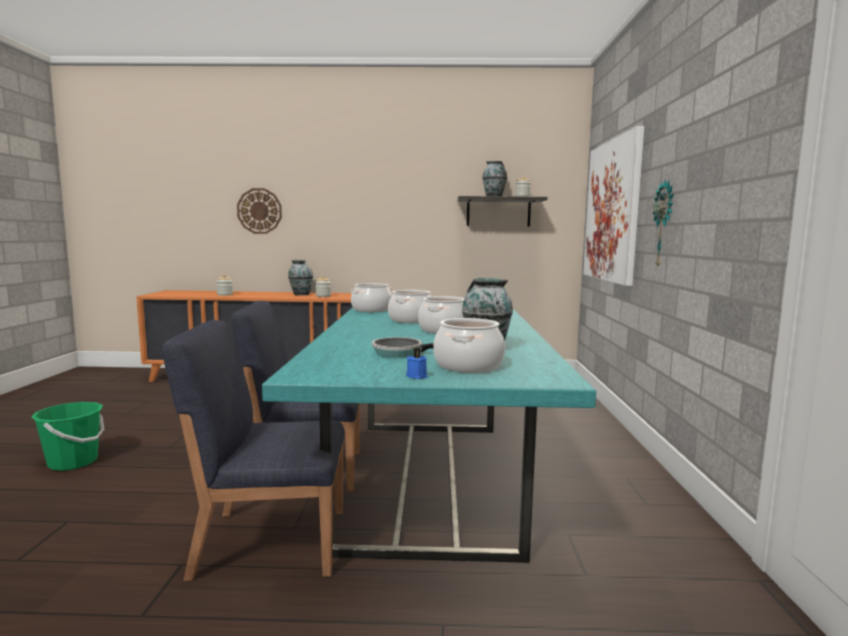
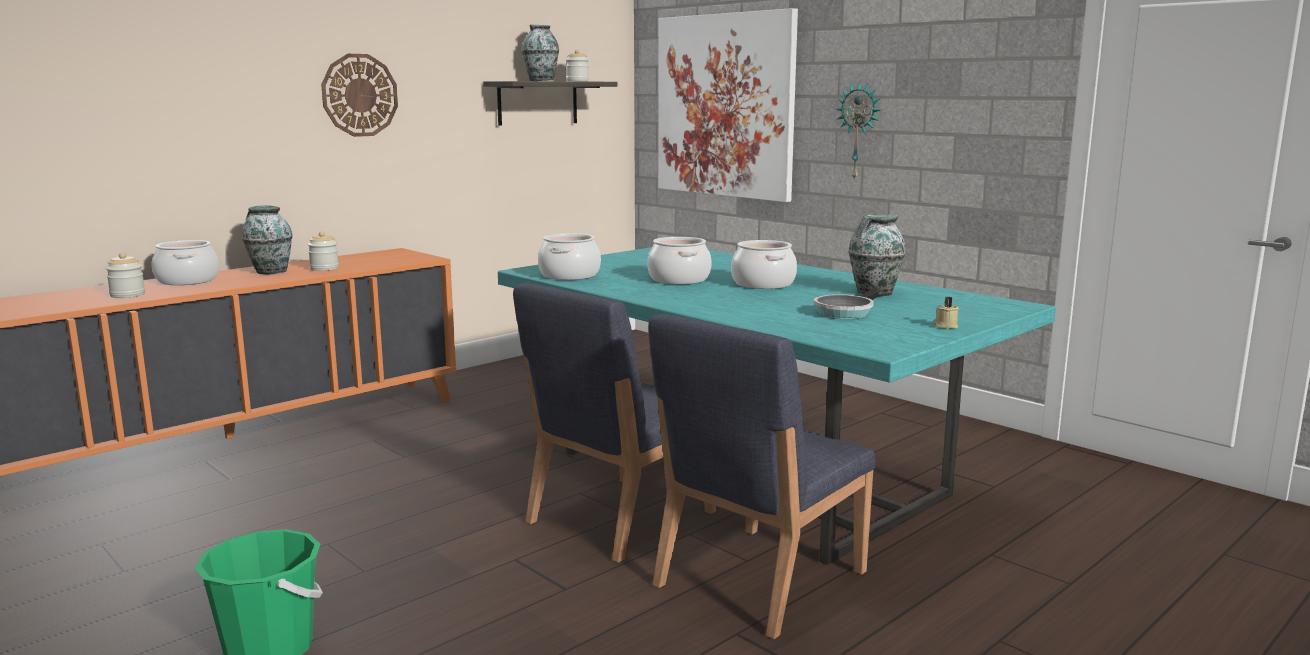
camera: 45 degrees left, 5 degrees up
wall clock [237,188,282,234] -> wall clock moved to [321,54,398,137]
blue candle [406,348,428,379] -> beige candle [933,297,959,329]
cooking pot [433,318,505,373] -> cooking pot moved to [152,240,219,285]

